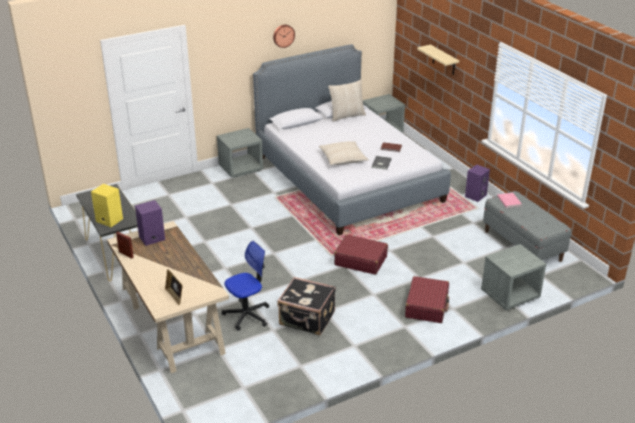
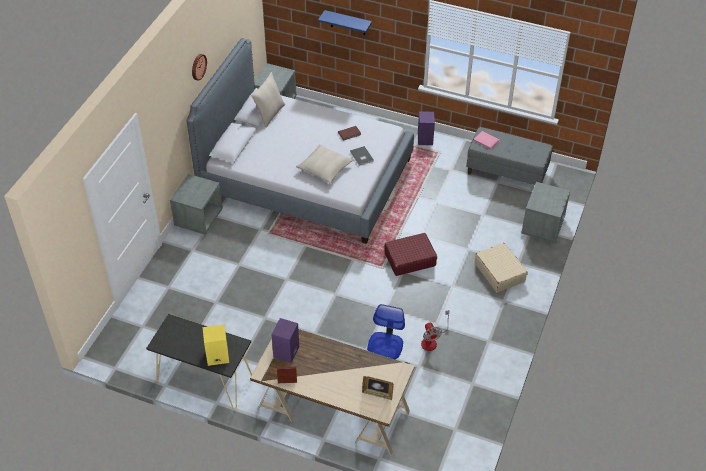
camera: 40 degrees left, 15 degrees up
black suitcase [277,277,336,335] -> fan [421,310,450,351]
red suitcase [405,276,449,323] -> beige suitcase [475,243,527,292]
beige shelf [417,45,459,75] -> blue shelf [318,10,372,35]

